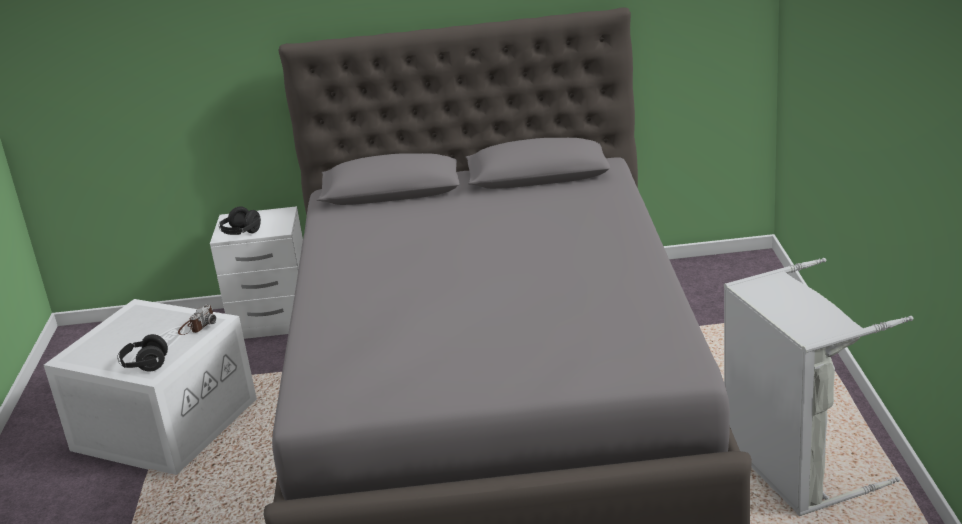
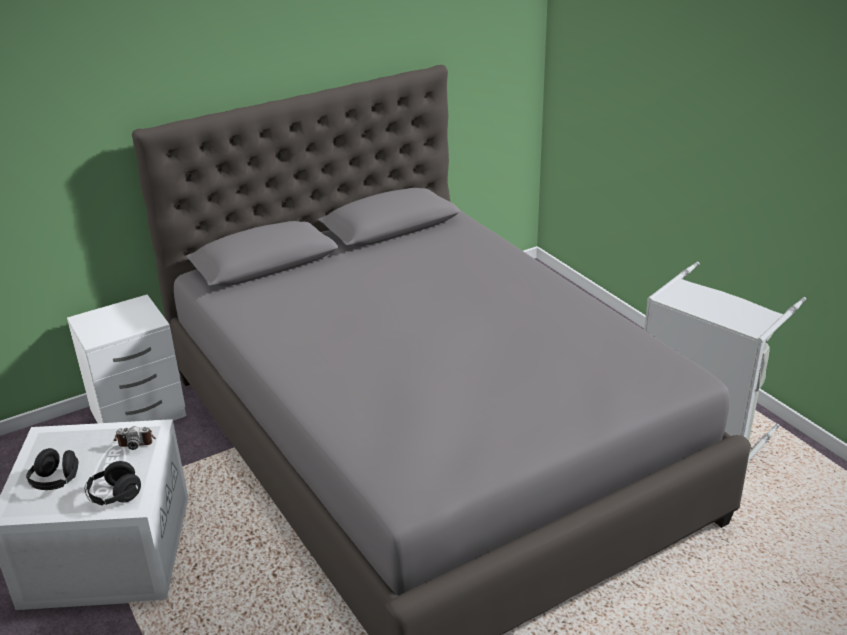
camera: 30 degrees left, 5 degrees up
camera [178,304,216,335] -> camera turned 90 degrees clockwise [113,426,156,450]
black headphones [219,206,261,235] -> black headphones moved to [26,448,79,490]

